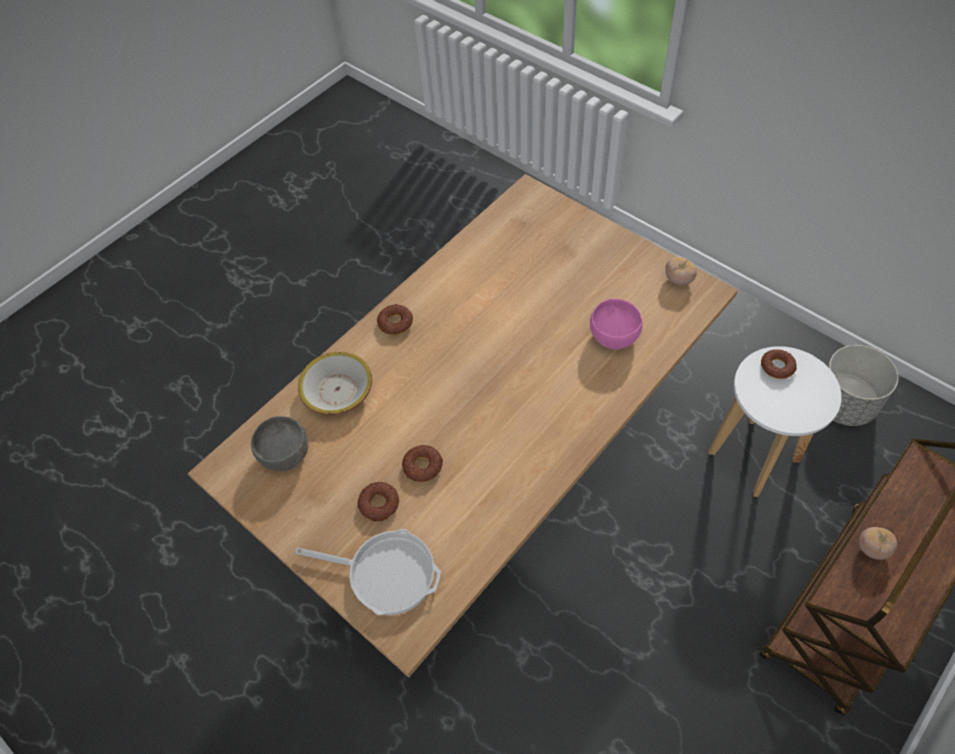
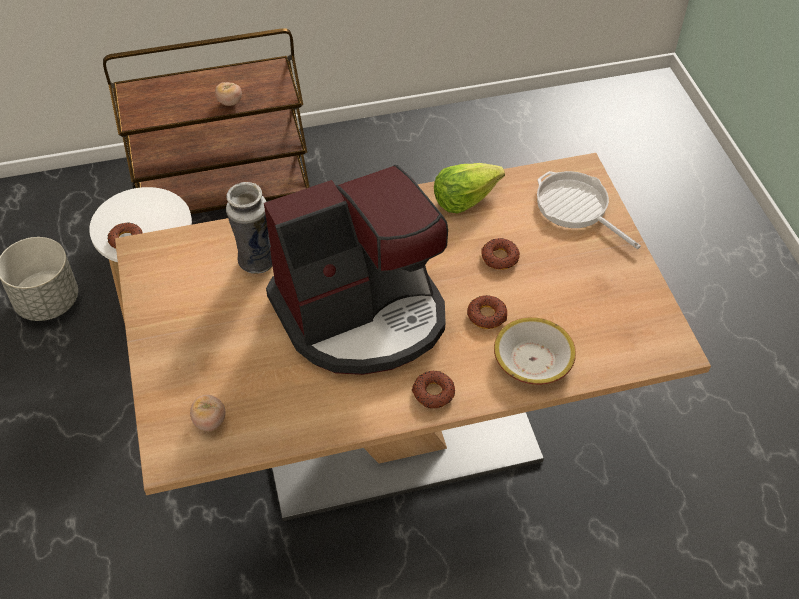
camera: 150 degrees left, 5 degrees down
grey bowl [251,416,308,471] -> none
donut [358,482,399,522] -> donut moved to [467,295,507,329]
pink bowl [590,299,643,350] -> vase [226,182,272,274]
tomato [665,257,697,286] -> tomato moved to [190,395,226,431]
none -> coffee machine [264,165,448,375]
none -> lettuce [434,163,505,214]

